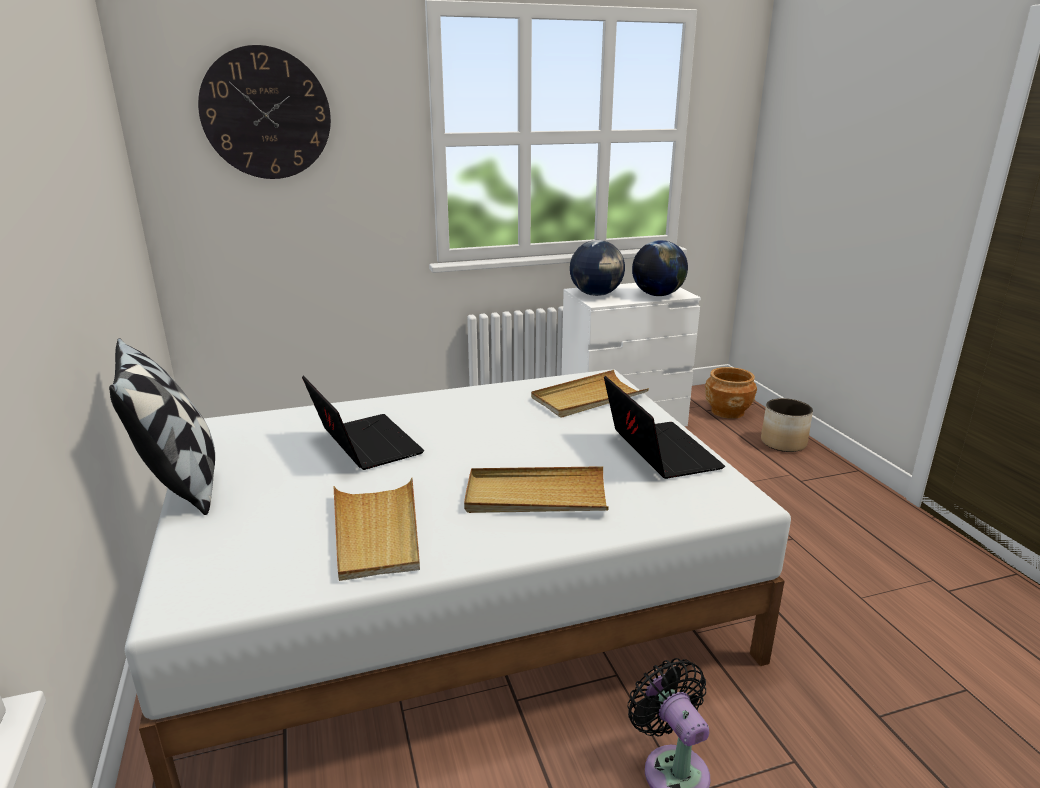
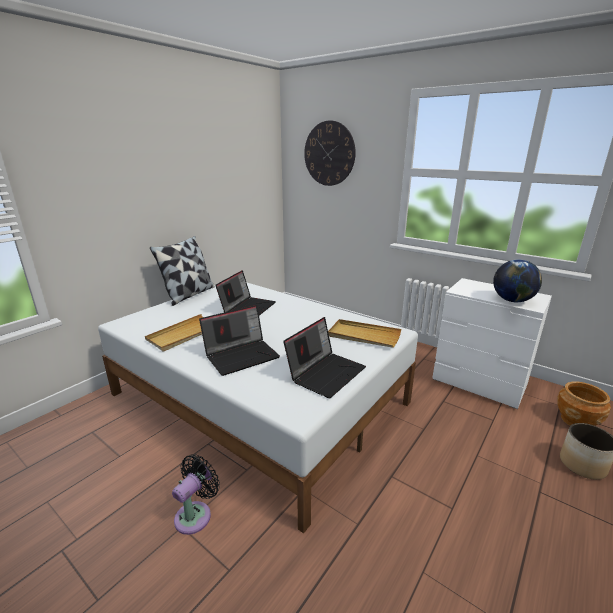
camera: 55 degrees right, 0 degrees up
beige tray [464,466,609,513] -> laptop [199,305,280,376]
globe [570,240,625,296] -> none

